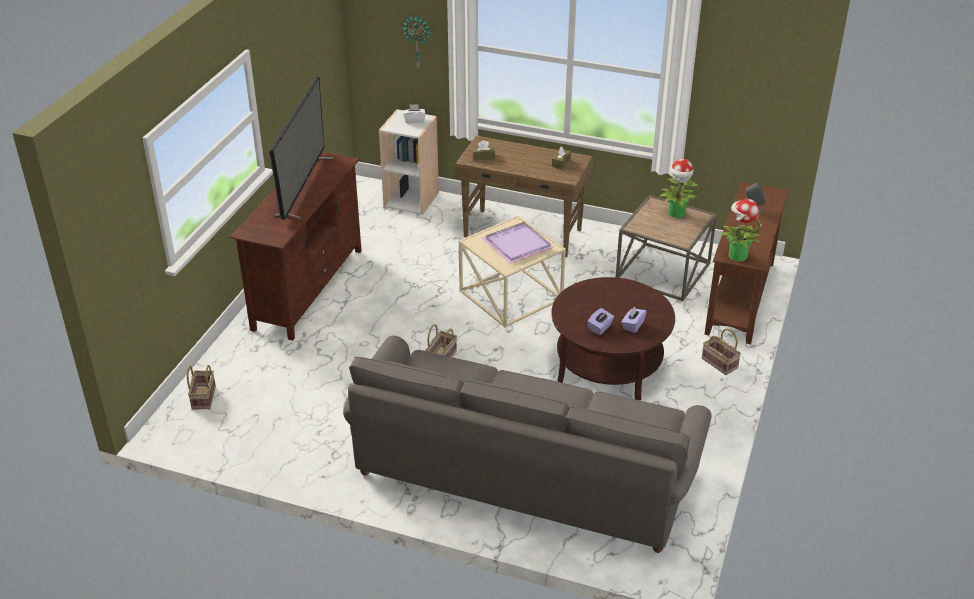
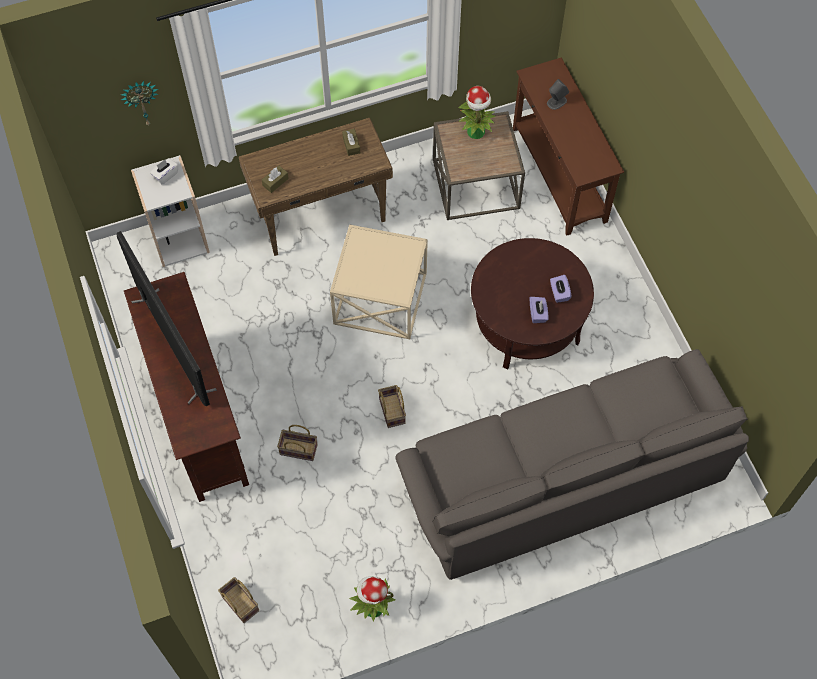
camera: 40 degrees left, 25 degrees up
purple tray [482,222,554,264] -> none
basket [702,329,741,375] -> basket moved to [277,425,318,461]
potted plant [718,199,761,261] -> potted plant moved to [349,576,395,622]

